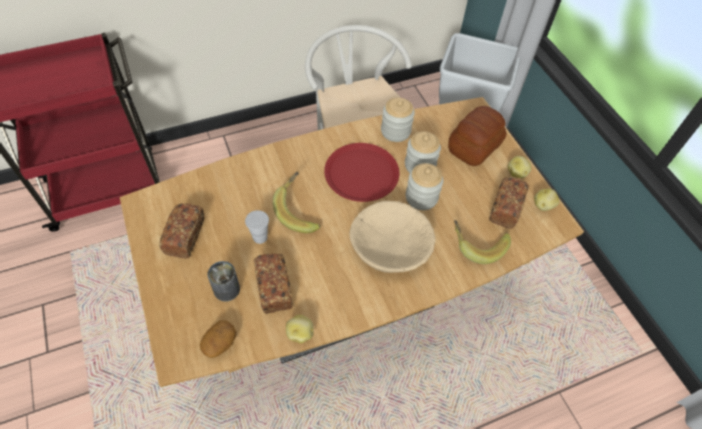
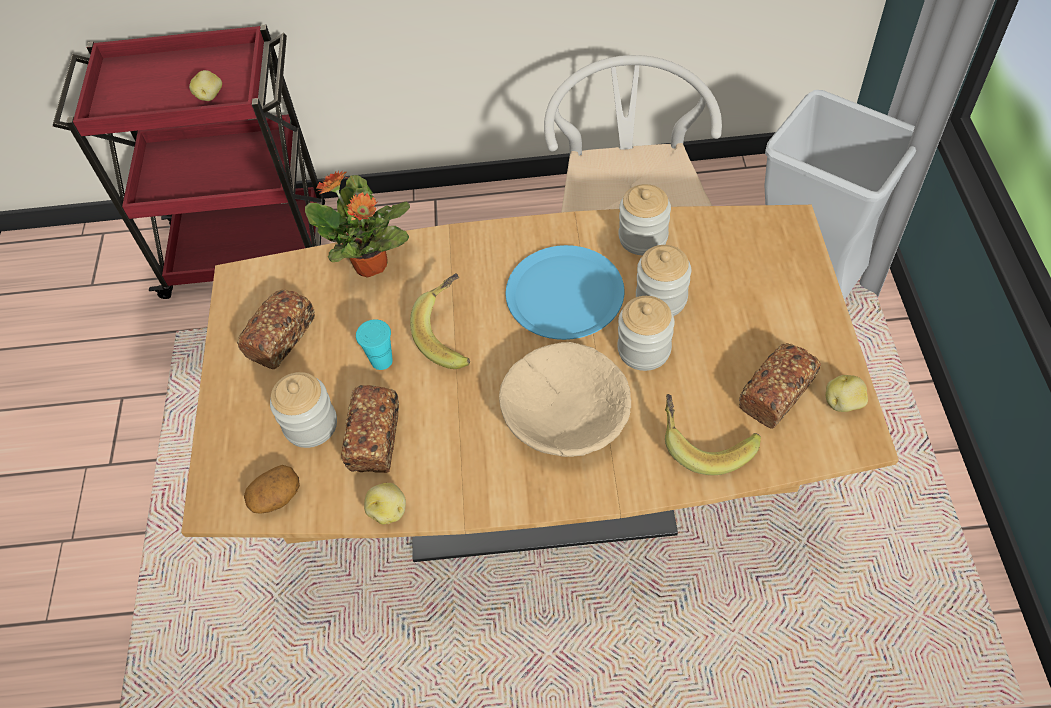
camera: 25 degrees right, 0 degrees up
can [207,261,240,302] -> jar [270,372,337,448]
white cup [245,210,269,244] -> turquoise cup [356,319,393,370]
red plate [324,143,399,202] -> blue plate [506,245,624,340]
bread [448,106,507,166] -> none
potato [508,156,531,178] -> potato moved to [189,70,222,101]
none -> potted plant [305,171,410,278]

